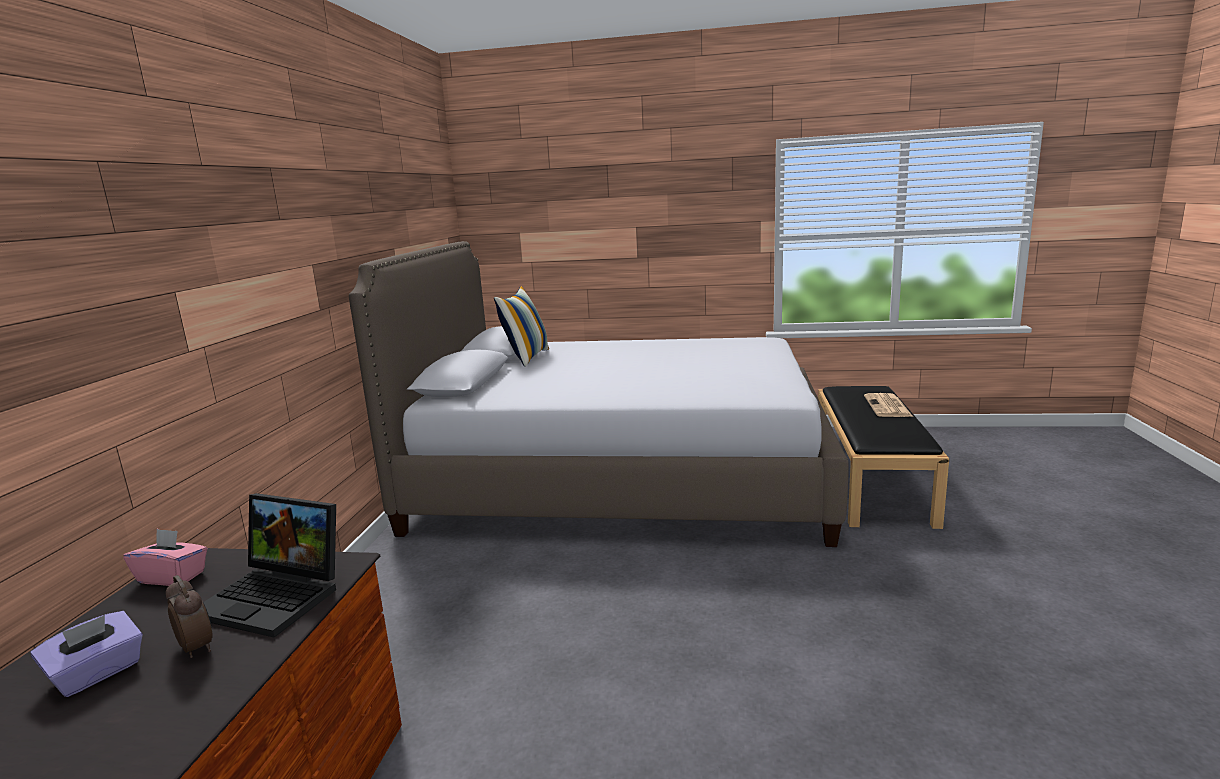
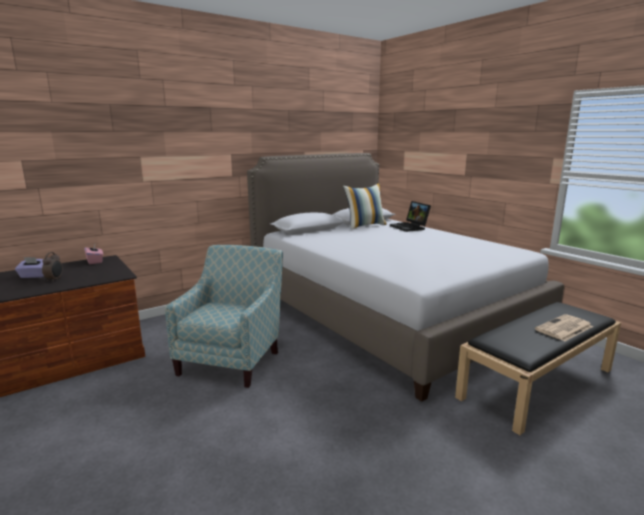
camera: 45 degrees right, 0 degrees up
laptop [204,493,336,638] -> laptop moved to [390,201,431,232]
none -> armchair [165,245,283,388]

